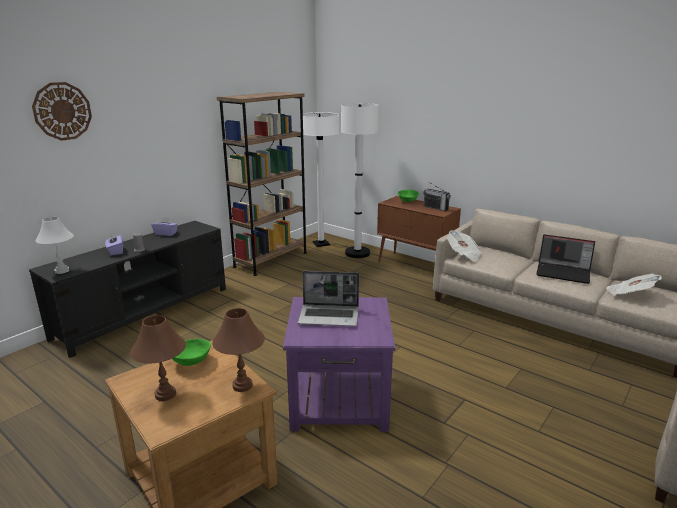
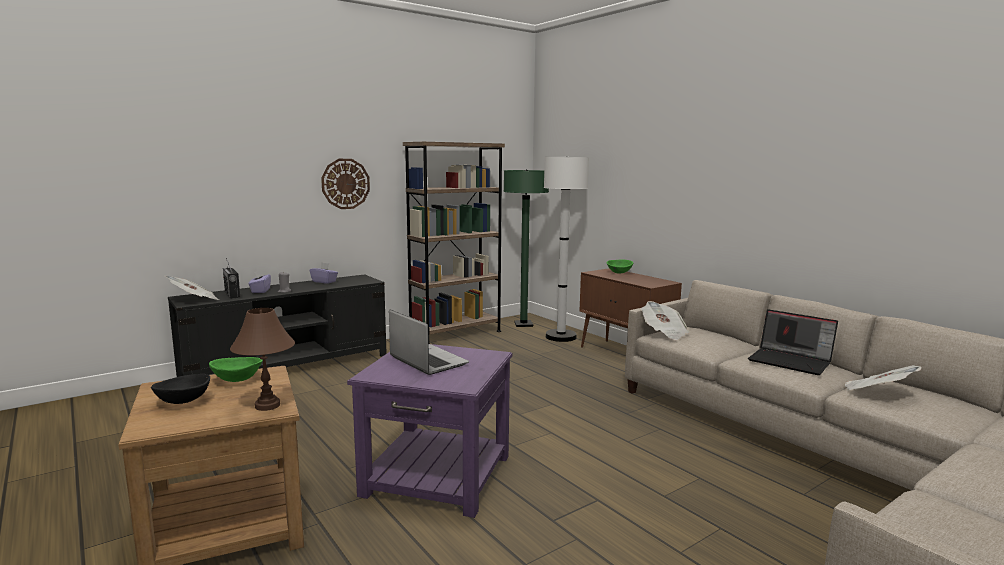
camera: 15 degrees right, 10 degrees down
wall clock [32,82,92,141] -> wall clock moved to [321,159,370,209]
white table lamp [36,217,74,274] -> newspaper [165,276,219,300]
brown table lamp [130,315,186,401] -> black bowl [151,374,210,404]
laptop [298,271,359,326] -> laptop turned 150 degrees counterclockwise [389,309,469,375]
white floor lamp [300,112,339,247] -> green floor lamp [503,170,549,327]
radio [423,182,451,211] -> radio moved to [223,258,240,299]

